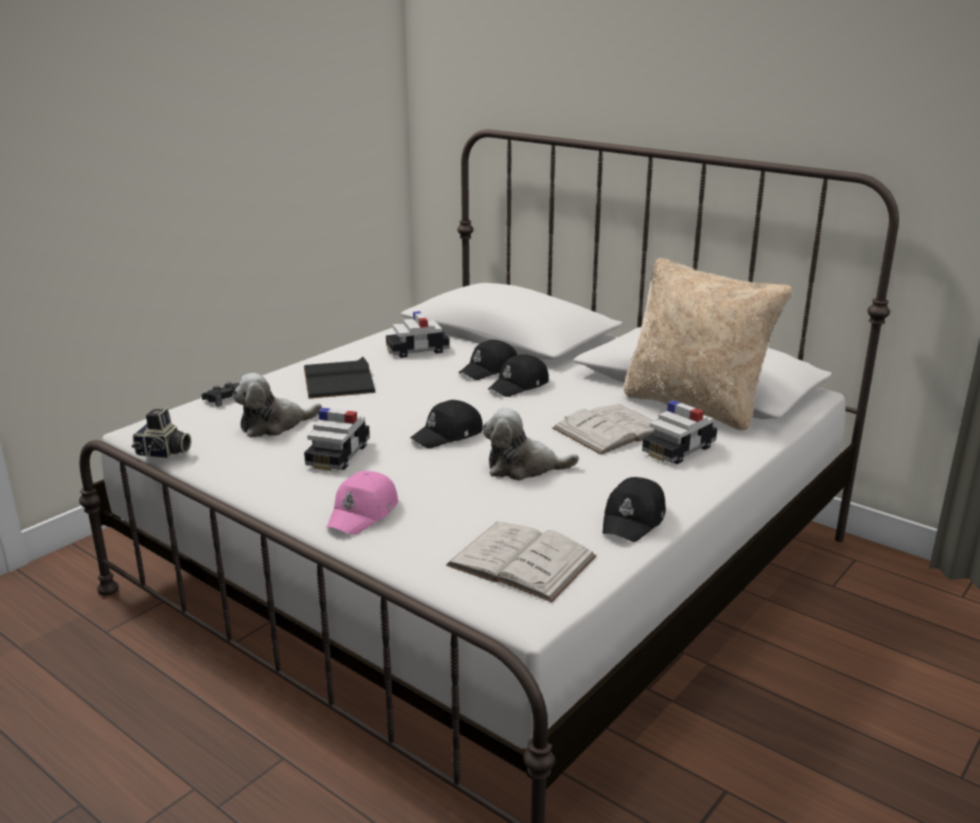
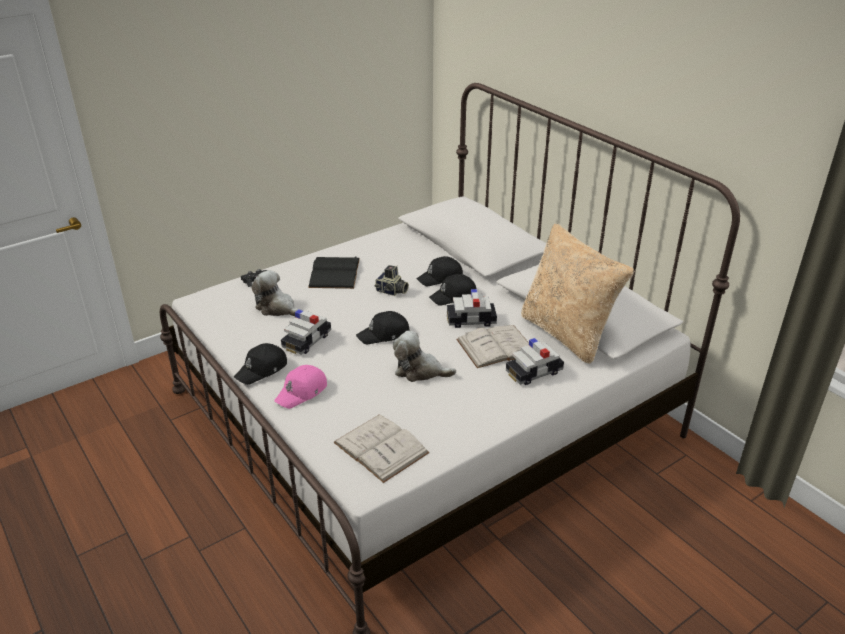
camera: 15 degrees right, 10 degrees up
camera [132,408,191,458] -> camera moved to [374,265,409,296]
plush toy [232,373,322,437] -> plush toy turned 45 degrees clockwise [252,270,303,316]
toy car [386,311,450,358] -> toy car moved to [447,289,497,328]
black cap [603,477,666,542] -> black cap moved to [234,343,287,385]

